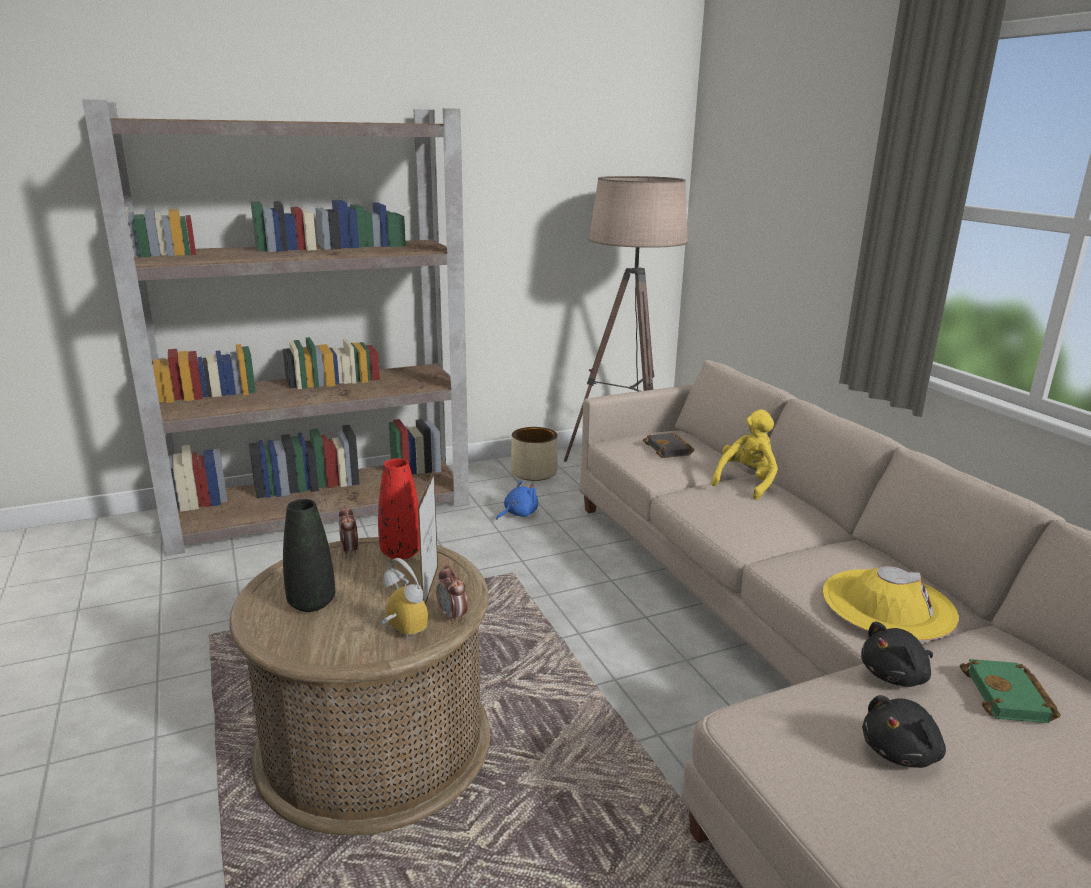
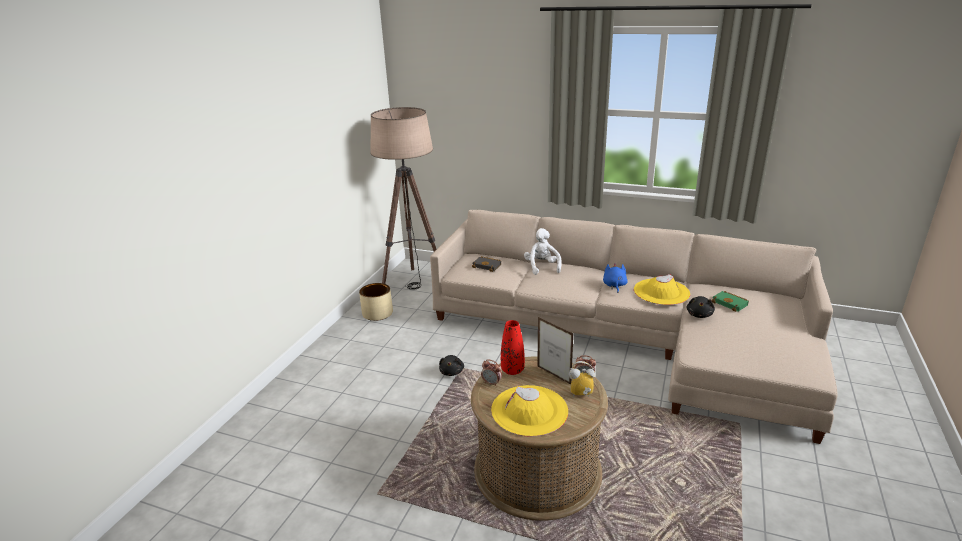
camera: 45 degrees left, 5 degrees up
brown bookcase [82,99,469,556] -> none
black vase [283,499,335,612] -> yellow hat [491,385,568,437]
blue plush toy [496,480,538,520] -> blue plush toy moved to [603,263,628,293]
yellow plush toy [711,409,778,500] -> white plush toy [524,228,562,275]
black plush toy [862,695,946,768] -> black plush toy moved to [439,355,464,376]

